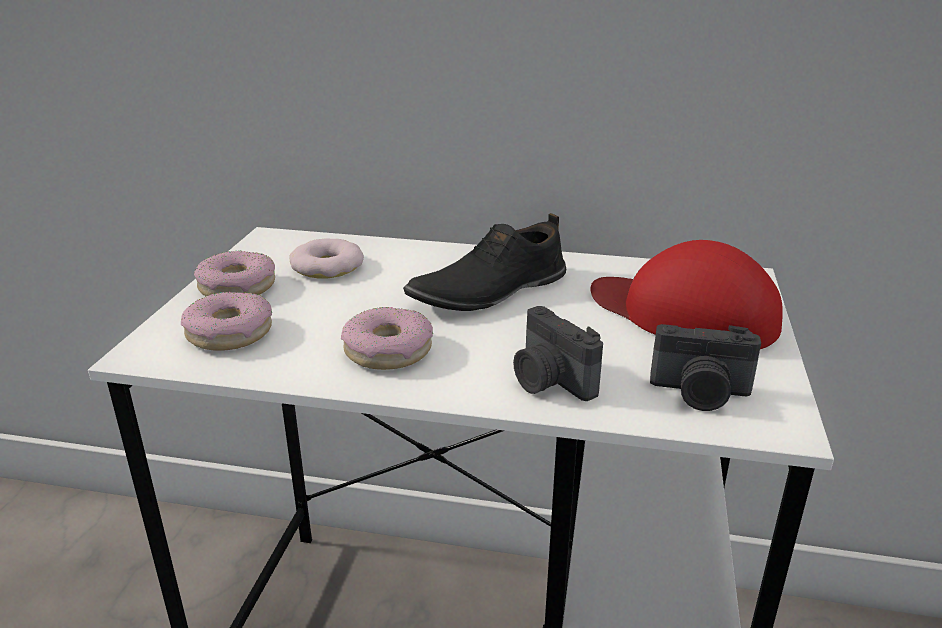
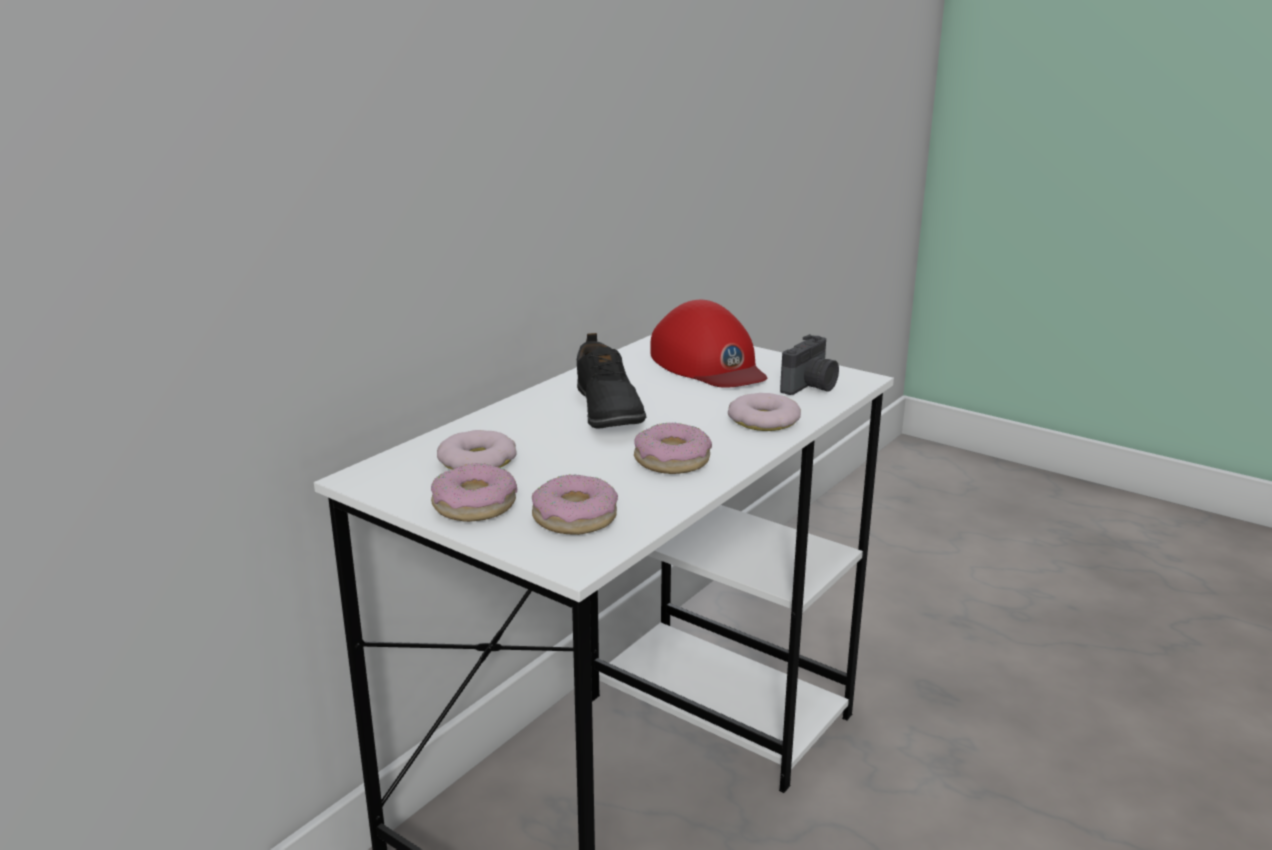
camera: 65 degrees left, 5 degrees down
camera [513,306,603,401] -> donut [728,393,801,431]
red cap [590,240,783,349] -> red cap turned 90 degrees counterclockwise [650,299,767,388]

